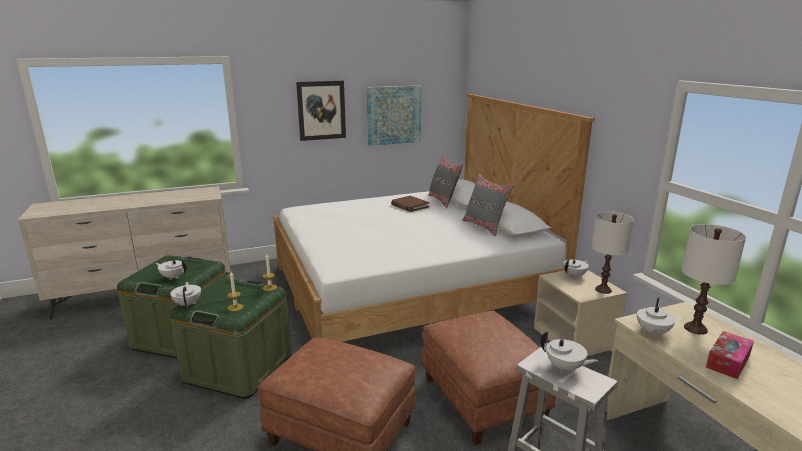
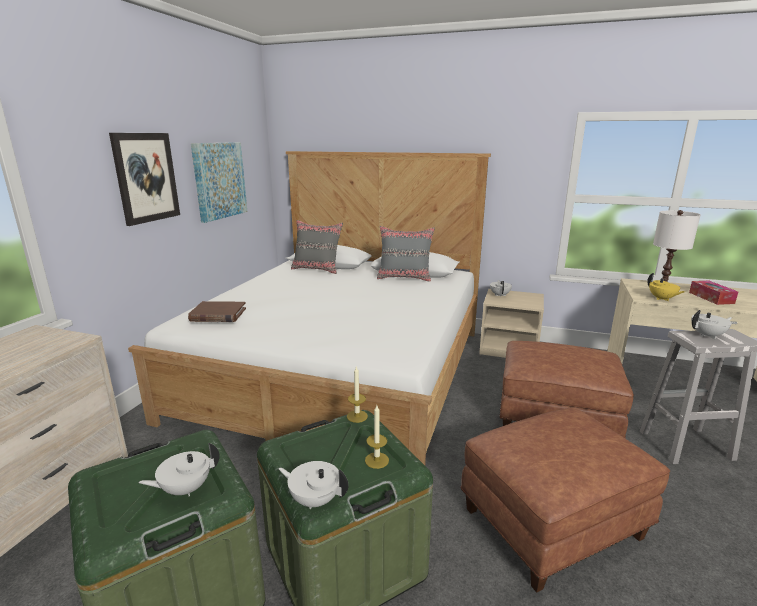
camera: 50 degrees left, 0 degrees up
brown book [391,196,430,212] -> brown book moved to [188,301,246,322]
white table lamp [591,212,634,294] -> none
white teapot [637,298,675,337] -> yellow teapot [647,273,685,301]

